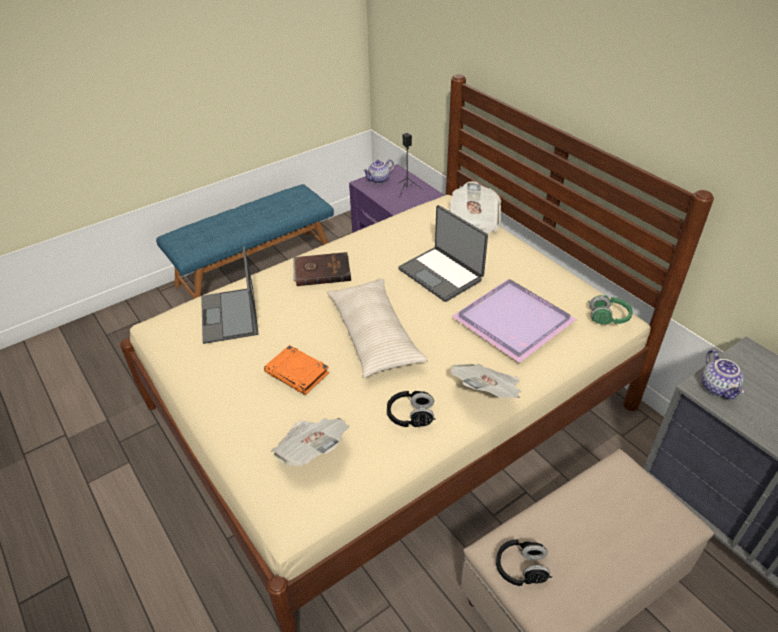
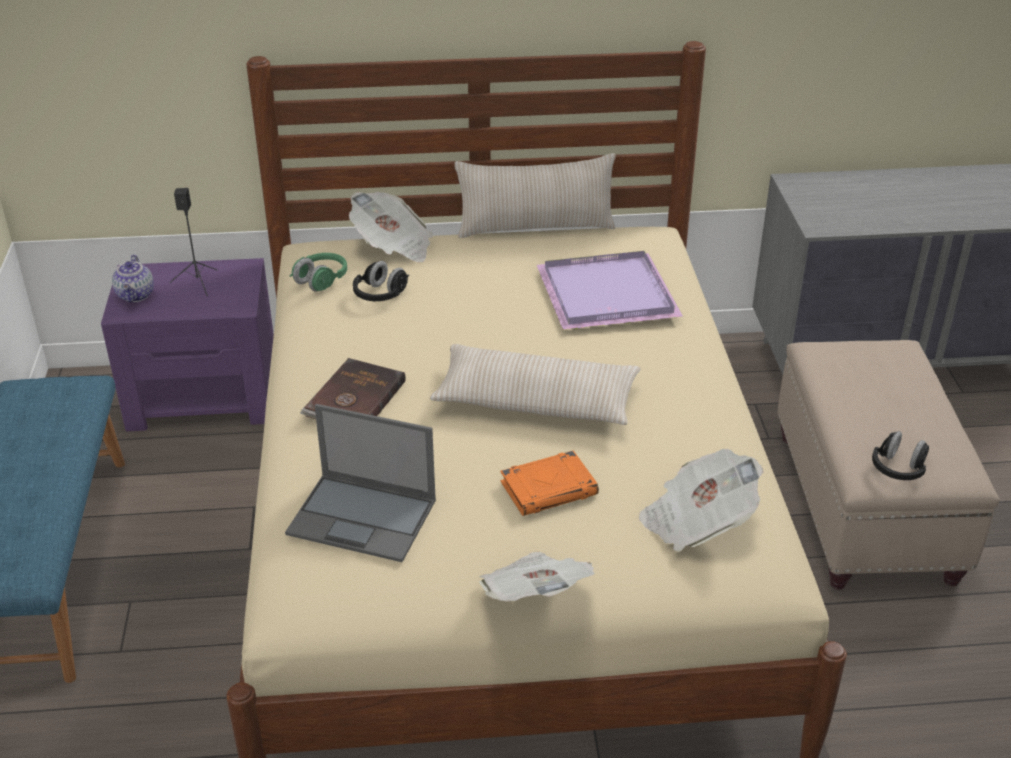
camera: 60 degrees left, 5 degrees down
black headphones [387,391,436,427] -> black headphones moved to [353,261,409,301]
laptop [398,205,488,302] -> none
newspaper [450,364,522,398] -> newspaper moved to [479,552,595,601]
green headphones [588,295,633,325] -> green headphones moved to [290,253,347,292]
teapot [702,350,745,400] -> none
none -> beige pillow [454,153,616,238]

